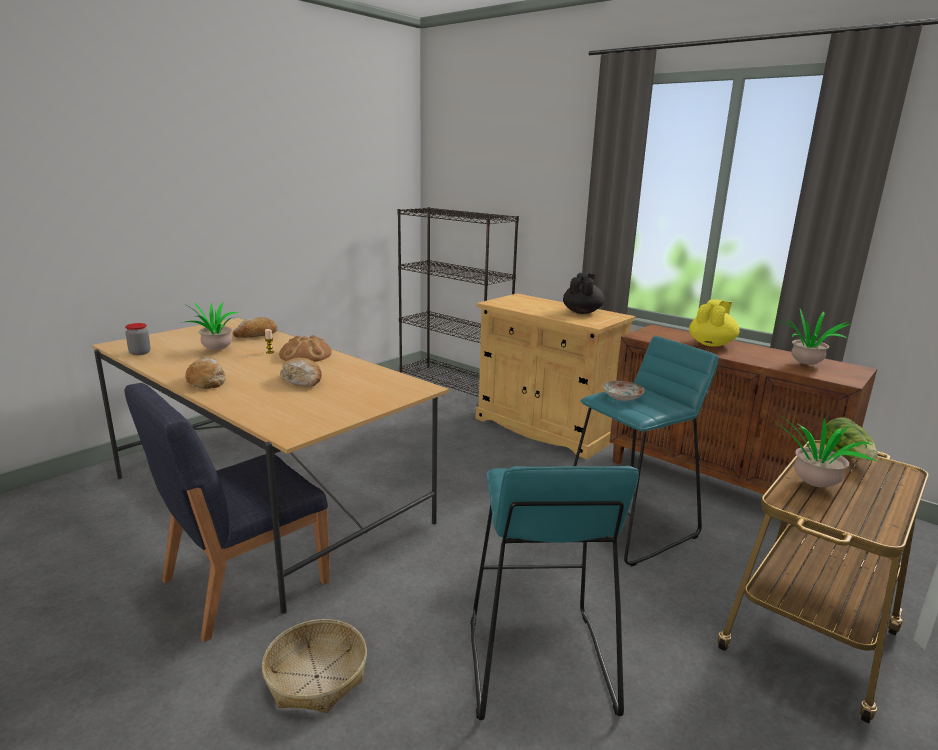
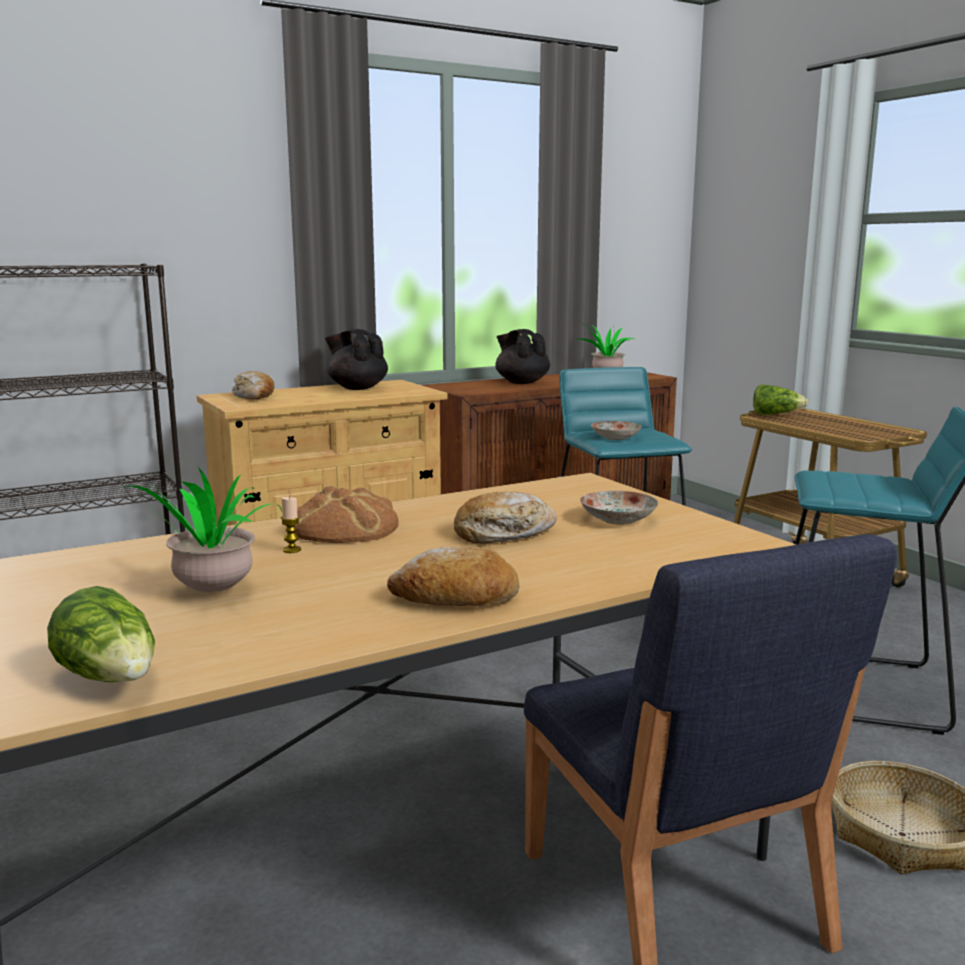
camera: 70 degrees left, 5 degrees down
jar [125,323,151,355] -> lettuce [47,586,155,682]
bread [233,317,278,338] -> bread moved to [232,371,274,400]
yellow teapot [689,299,739,347] -> black teapot [495,329,550,384]
potted plant [778,415,878,488] -> none
none -> plate [580,491,658,525]

